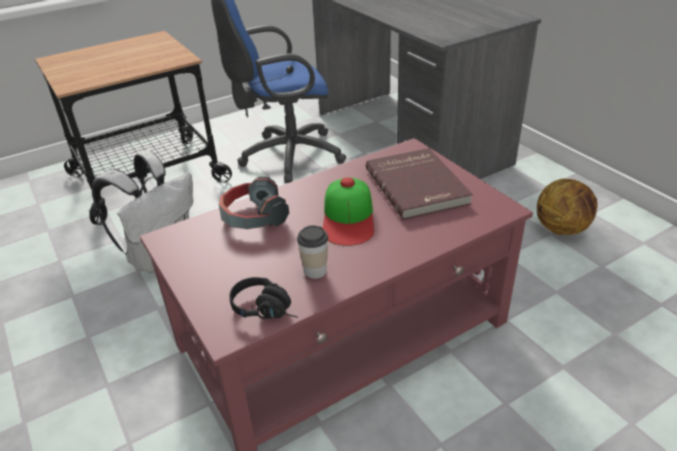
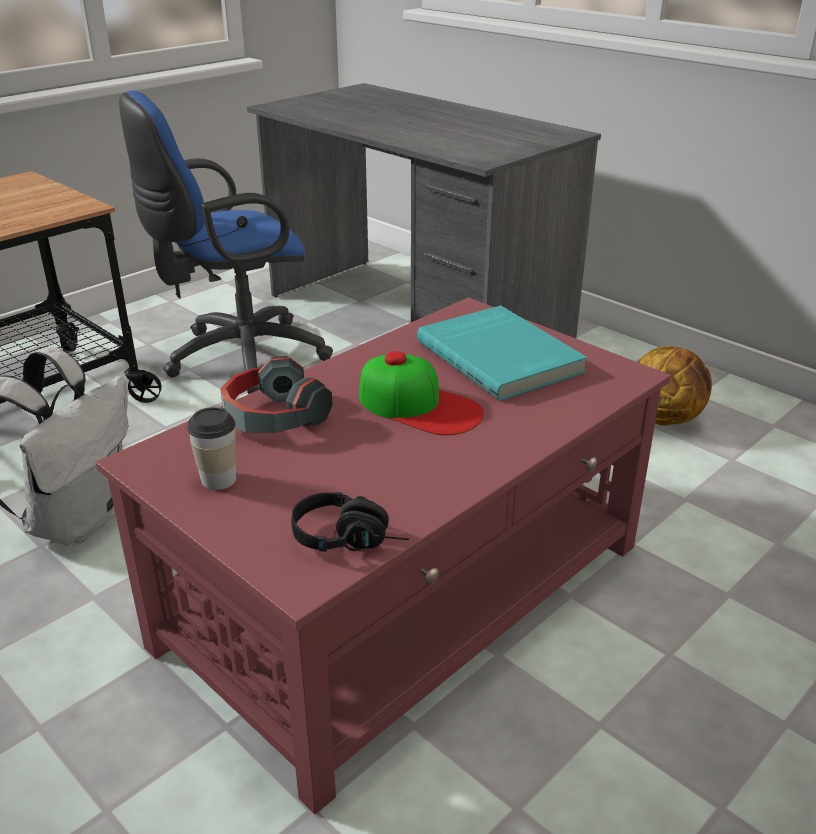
camera: 15 degrees left, 5 degrees down
cup [297,225,328,279] -> cup moved to [187,407,236,490]
cap [323,177,374,246] -> cap turned 45 degrees counterclockwise [359,351,484,435]
red book [366,148,473,220] -> turquoise book [417,305,587,401]

